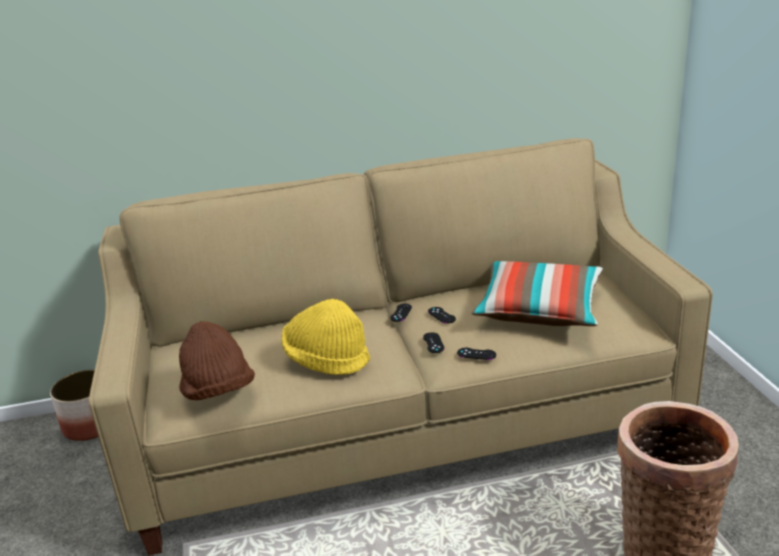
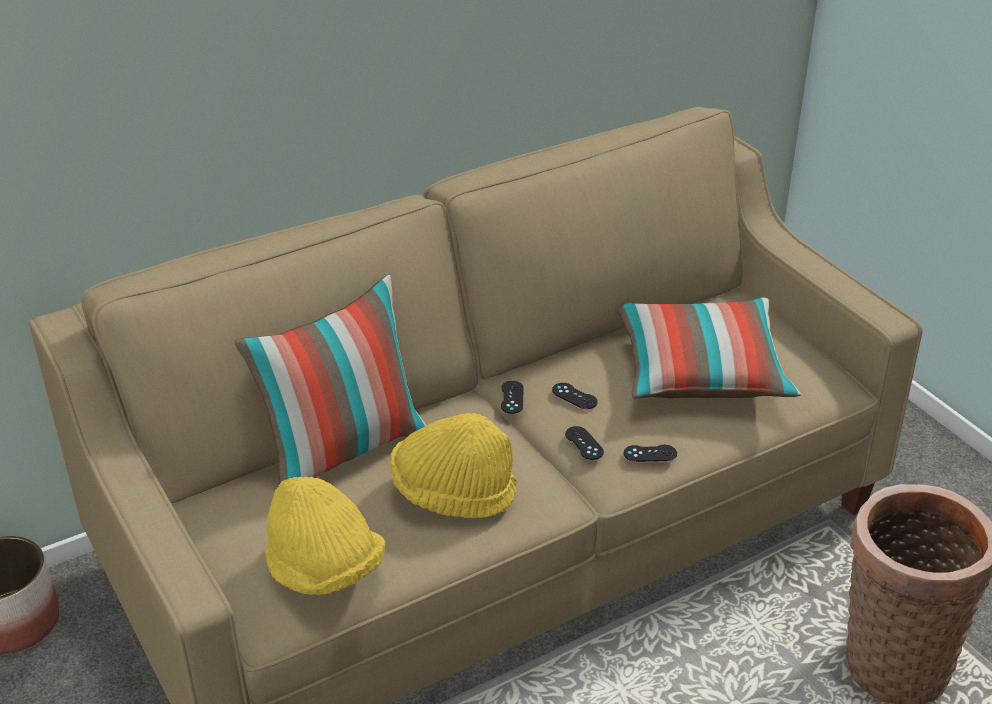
camera: 20 degrees left, 10 degrees up
brown hat [179,321,255,400] -> yellow hat [265,477,385,595]
none -> pillow [235,275,426,483]

